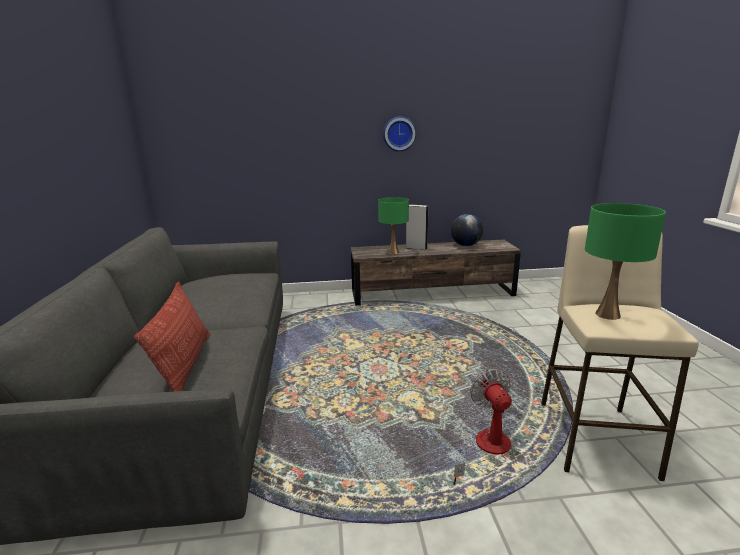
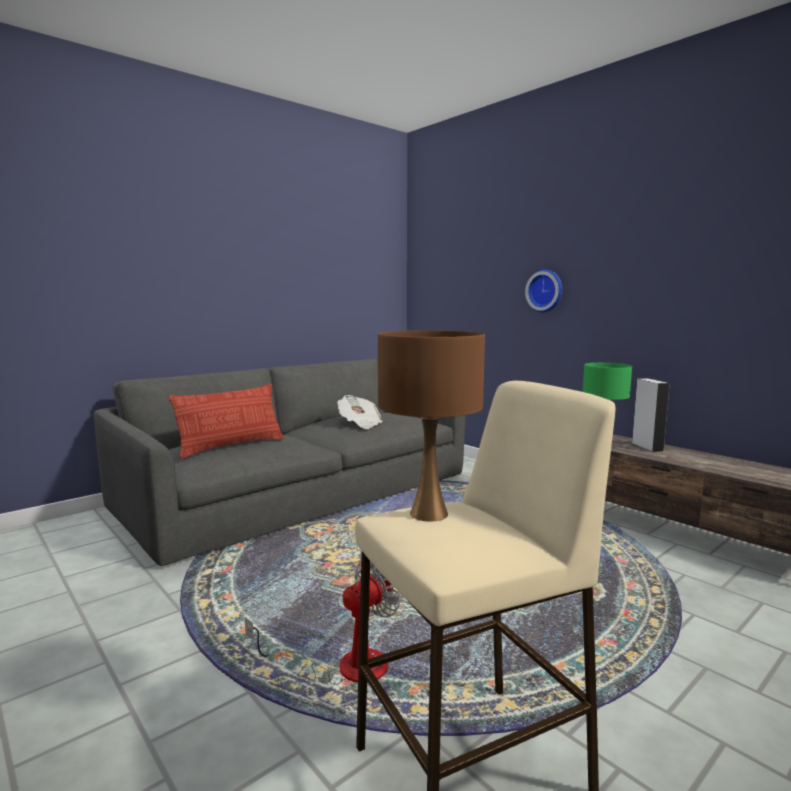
camera: 55 degrees right, 10 degrees down
wall clock [383,116,416,152] -> wall clock moved to [525,269,562,313]
globe [451,214,483,246] -> none
green table lamp [585,203,666,320] -> brown table lamp [378,330,485,522]
none -> newspaper [337,395,383,429]

